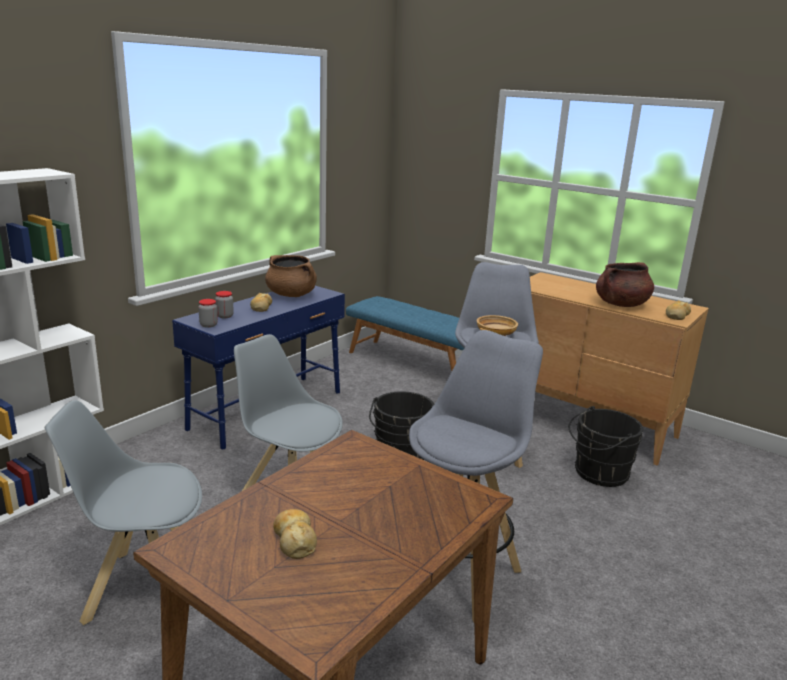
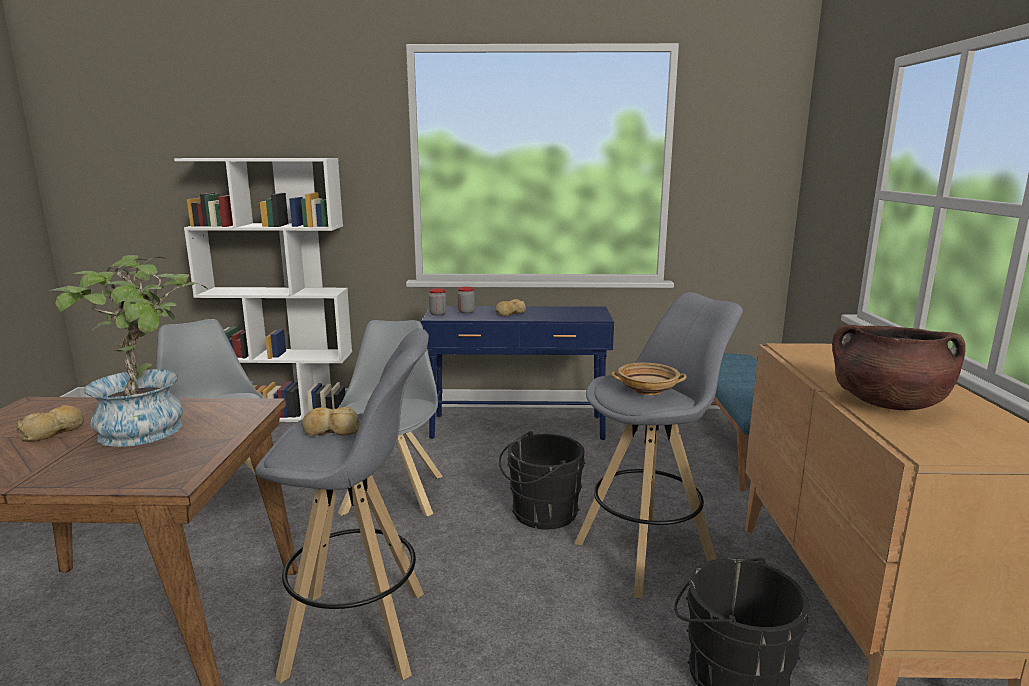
camera: 55 degrees right, 5 degrees down
brown cooking pot [265,255,317,297] -> none
bread [666,300,691,320] -> bread moved to [301,407,360,436]
none -> potted plant [50,255,208,447]

